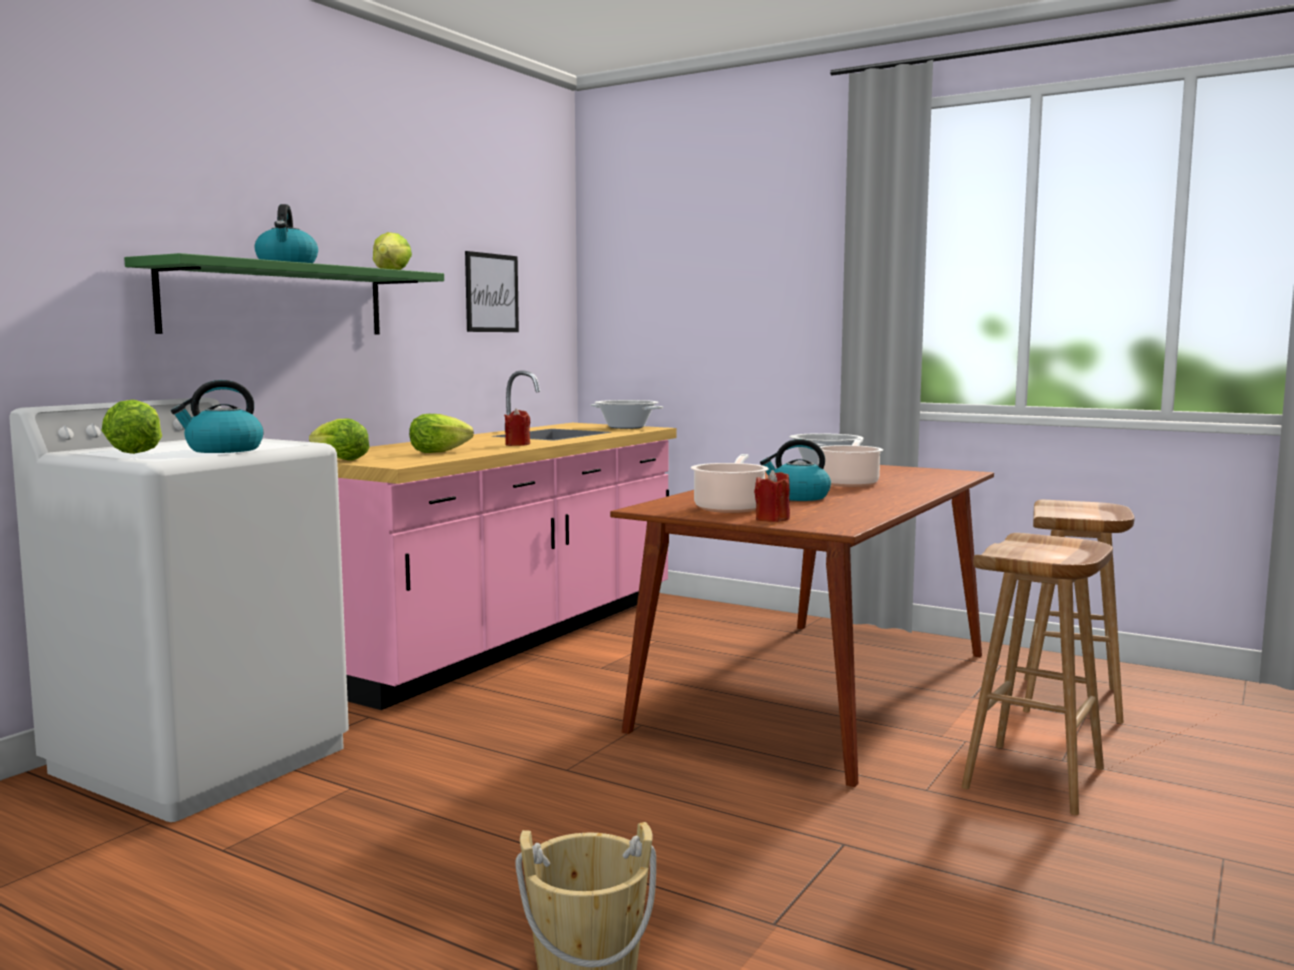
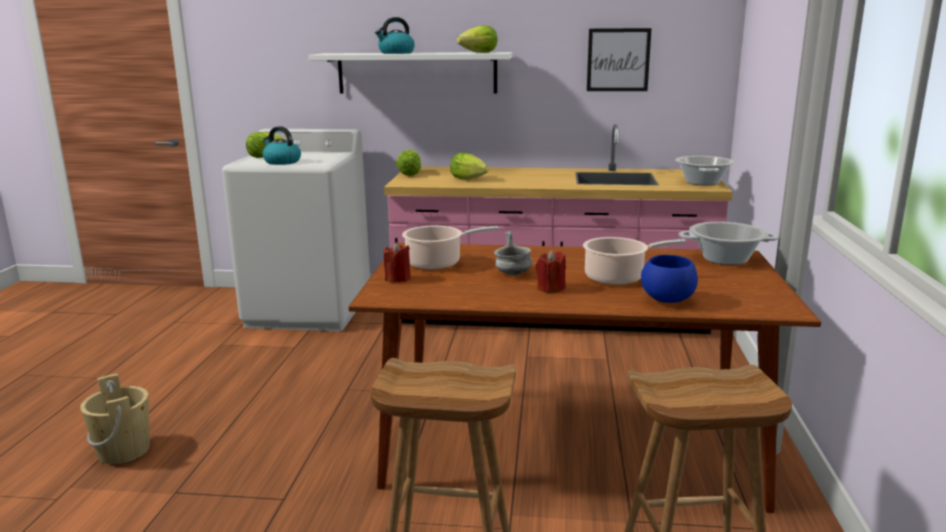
camera: 65 degrees right, 10 degrees up
green shelf [124,253,444,334] -> white shelf [309,52,512,93]
red candle [504,408,530,446] -> red candle moved to [536,250,566,293]
kettle [760,439,831,501] -> grey bowl [494,231,532,275]
none -> blue bowl [641,255,698,303]

